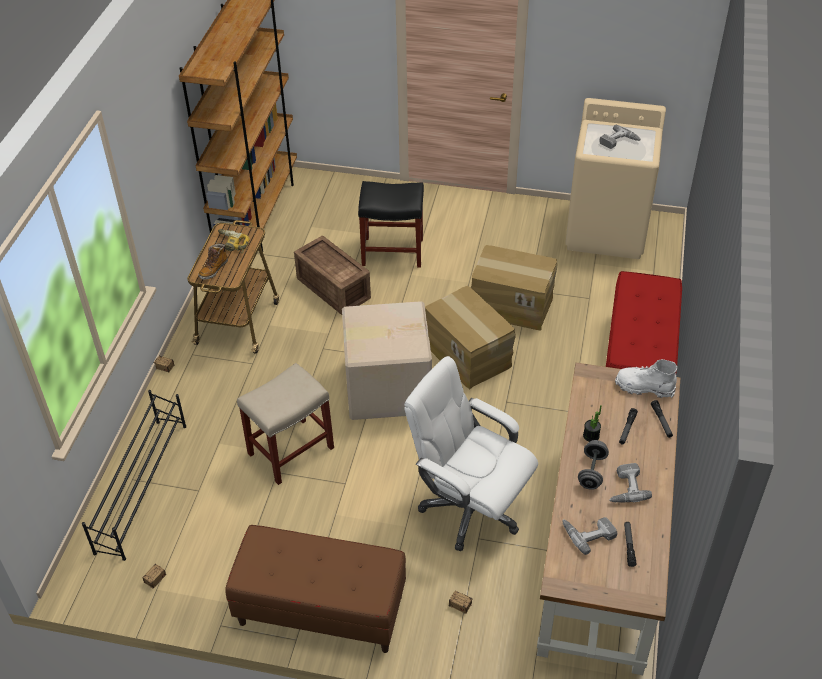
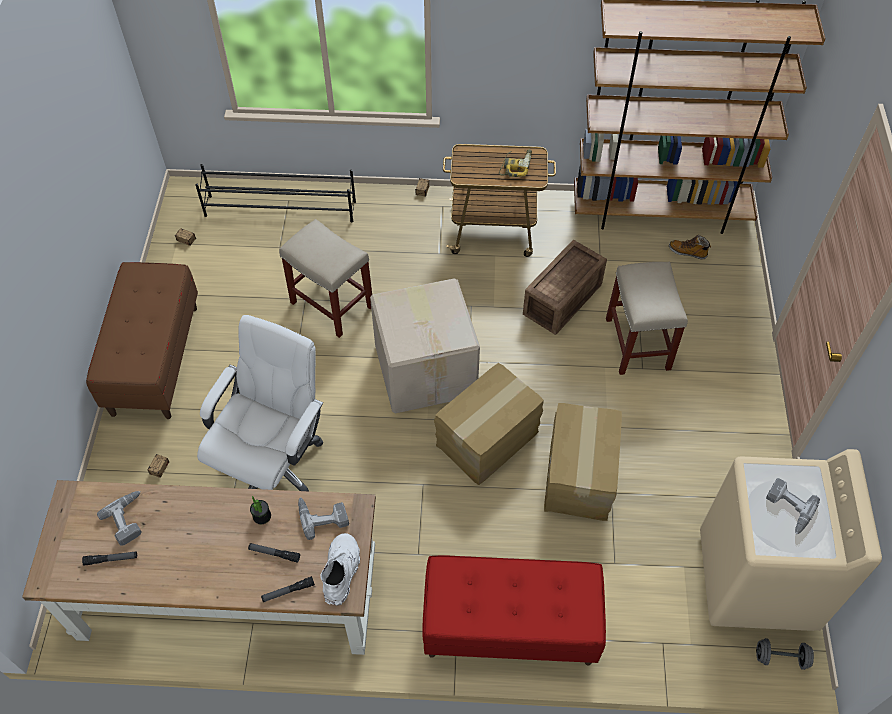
camera: 80 degrees right, 10 degrees up
boot [198,243,228,280] -> boot moved to [669,235,711,259]
black stool [358,181,424,268] -> beige stool [606,262,688,375]
grey dumbbell [578,440,609,490] -> grey dumbbell moved to [756,638,814,670]
power drill [610,463,652,502] -> power drill moved to [298,498,349,540]

